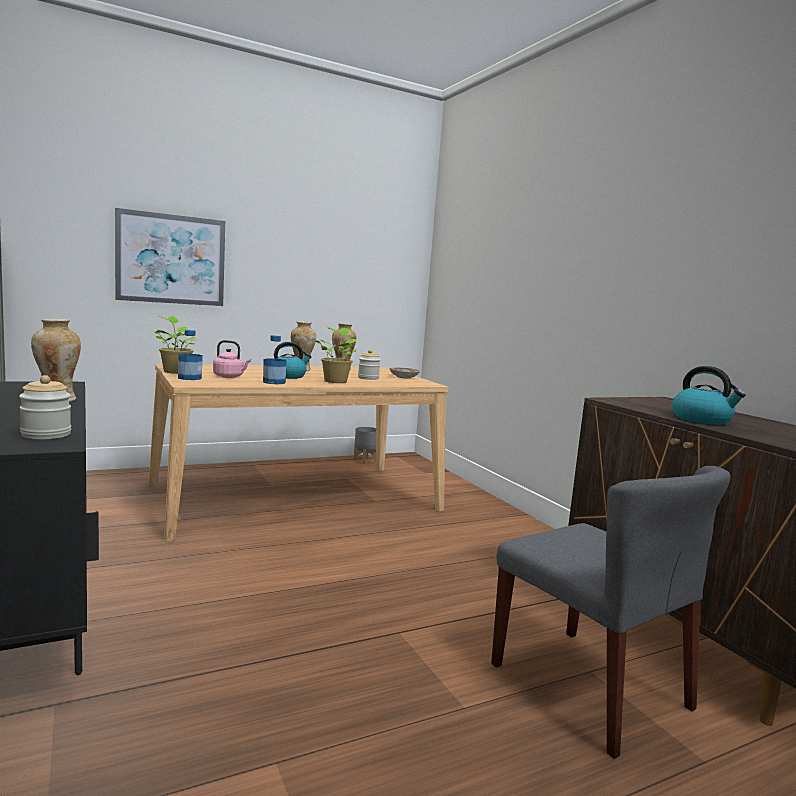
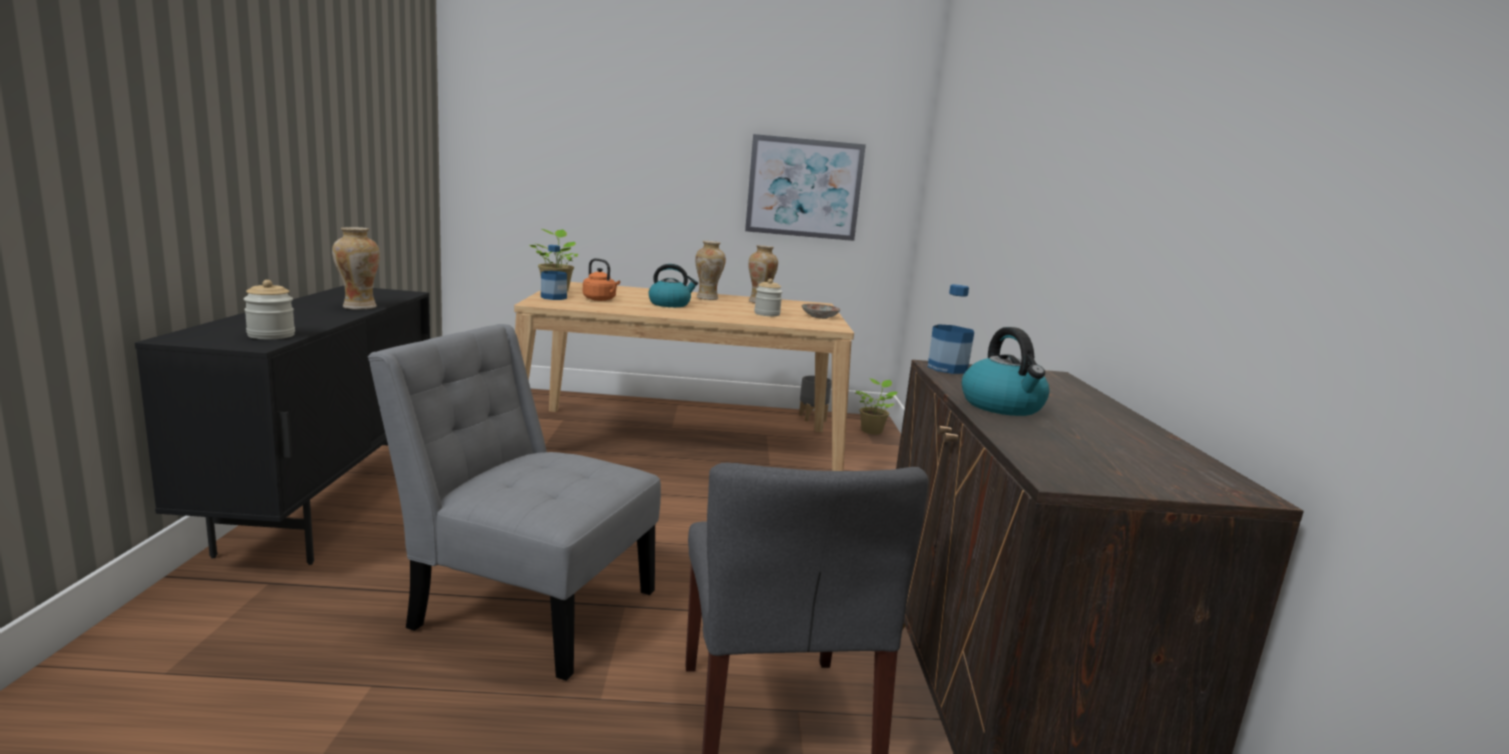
camera: 25 degrees right, 5 degrees up
picture [115,208,225,306] -> picture moved to [745,134,866,241]
pink kettle [213,340,251,378] -> orange kettle [583,258,620,301]
bottle [263,335,286,384] -> bottle moved to [928,284,974,374]
potted plant [315,327,357,383] -> potted plant moved to [856,378,897,434]
none -> grey chair [368,324,661,681]

